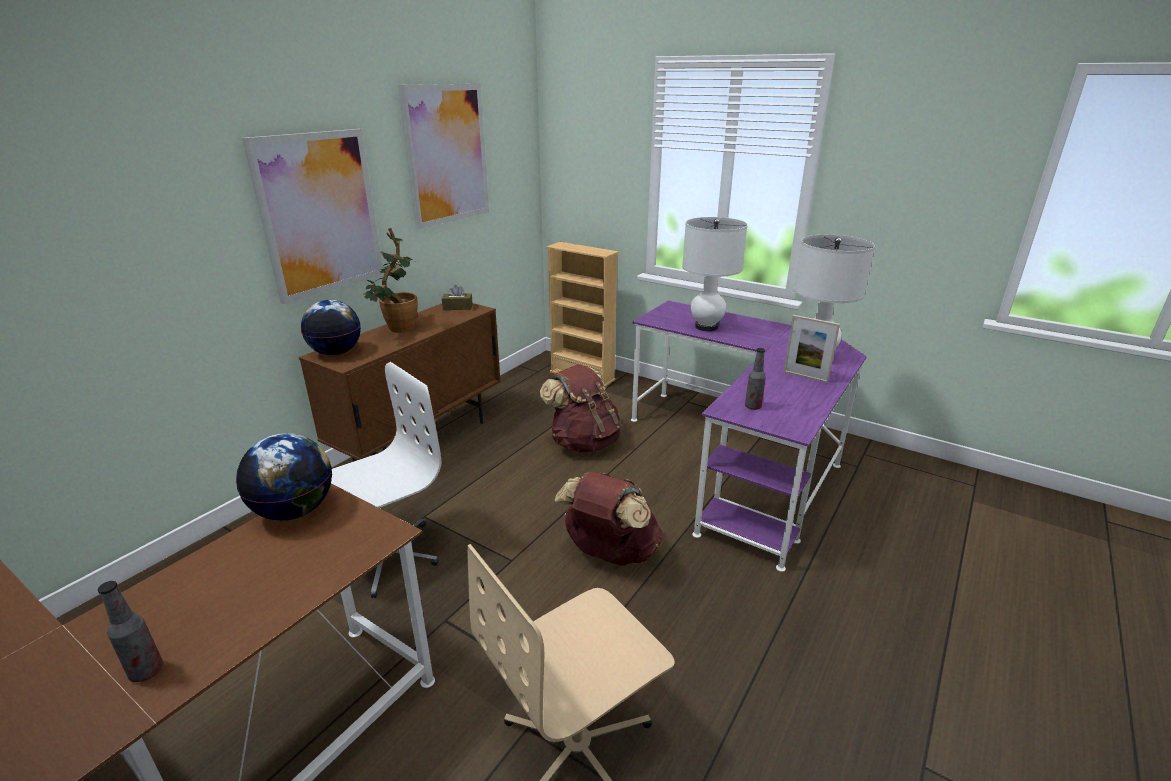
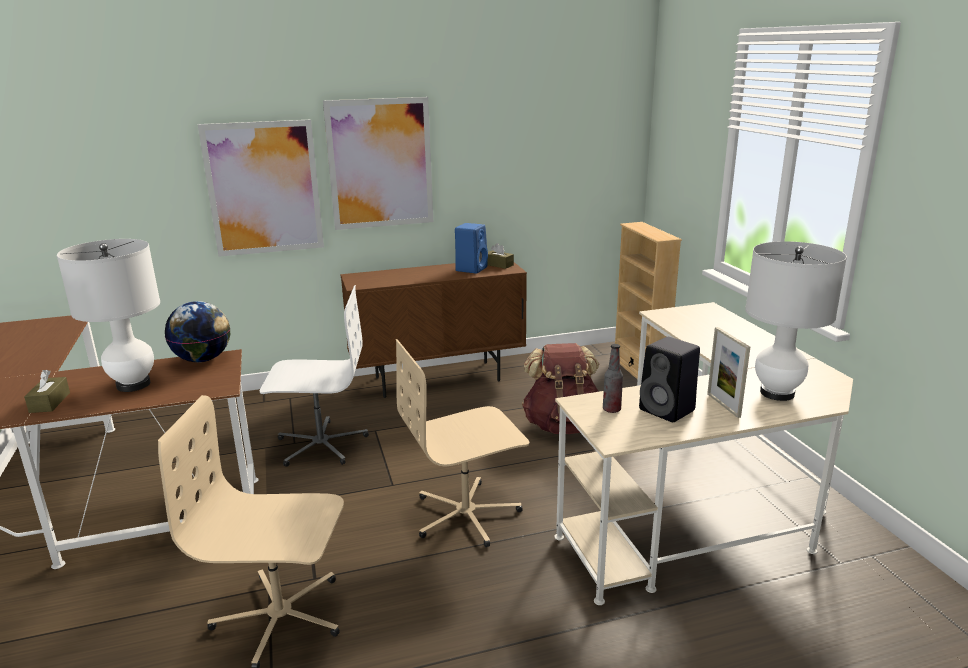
camera: 40 degrees right, 5 degrees down
bottle [98,581,163,682] -> brown tissue box [24,370,70,413]
globe [301,300,361,355] -> none
potted plant [364,228,418,333] -> none
picture [398,84,489,229] -> picture moved to [198,120,324,257]
brown backpack [554,472,662,566] -> beige office chair [396,339,529,547]
purple desk [631,301,867,572] -> beige desk [554,302,853,605]
white table lamp [682,217,748,331] -> white table lamp moved to [57,239,160,392]
none -> blue speaker [455,223,488,273]
none -> black speaker [639,337,700,422]

